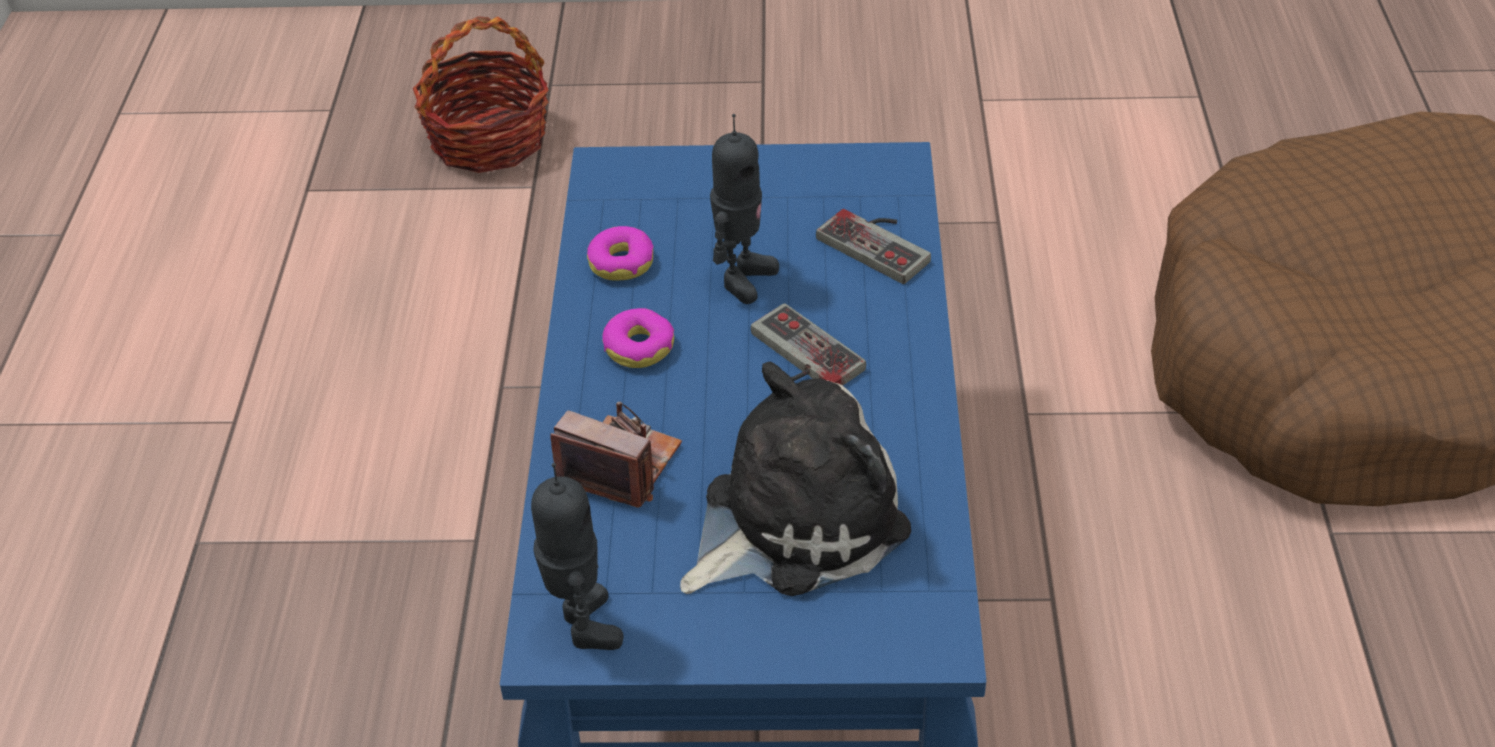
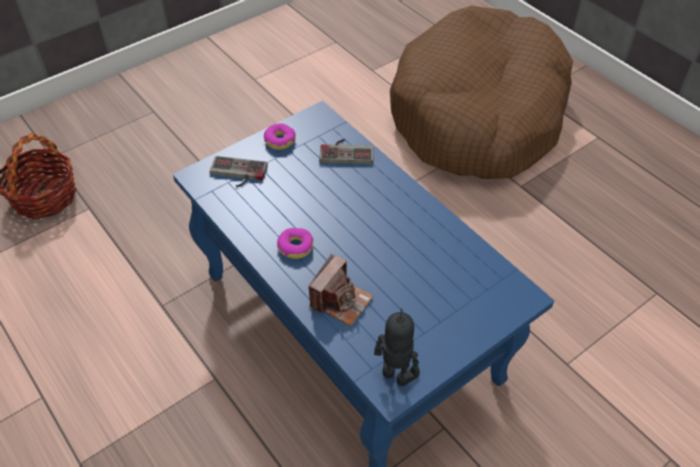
camera: 40 degrees left, 5 degrees up
camera [551,402,682,508] -> camera turned 135 degrees clockwise [308,254,374,326]
donut [587,226,654,281] -> donut moved to [264,123,296,150]
plush toy [680,361,911,596] -> none
toy robot [710,114,779,304] -> none
game controller [751,303,866,386] -> game controller moved to [210,156,268,187]

